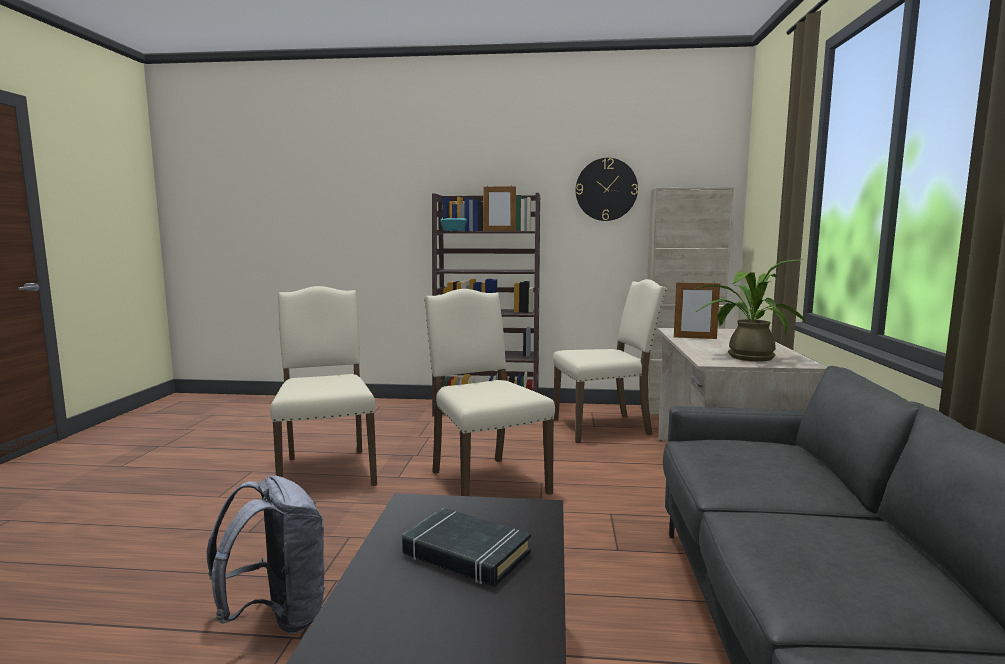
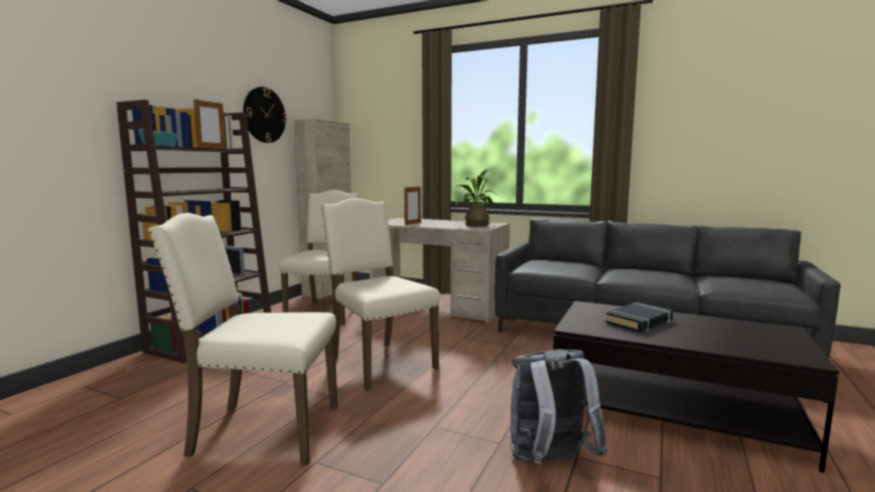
camera: 70 degrees left, 0 degrees up
beige chair [424,289,555,496] -> beige chair turned 60 degrees clockwise [321,198,440,391]

